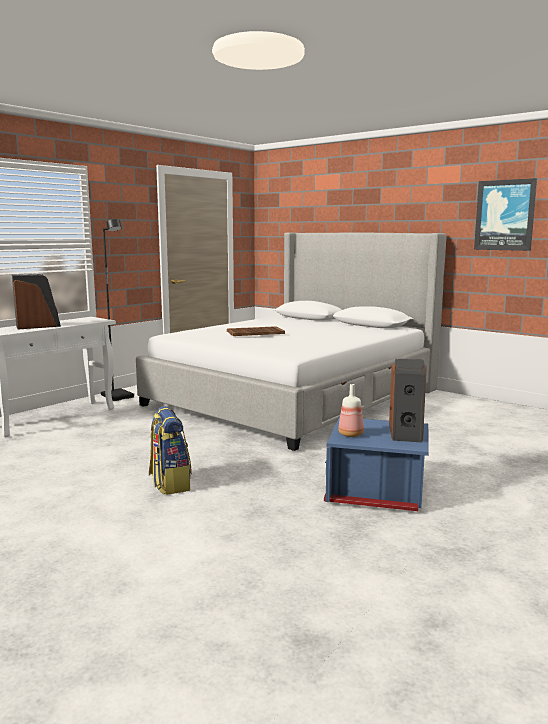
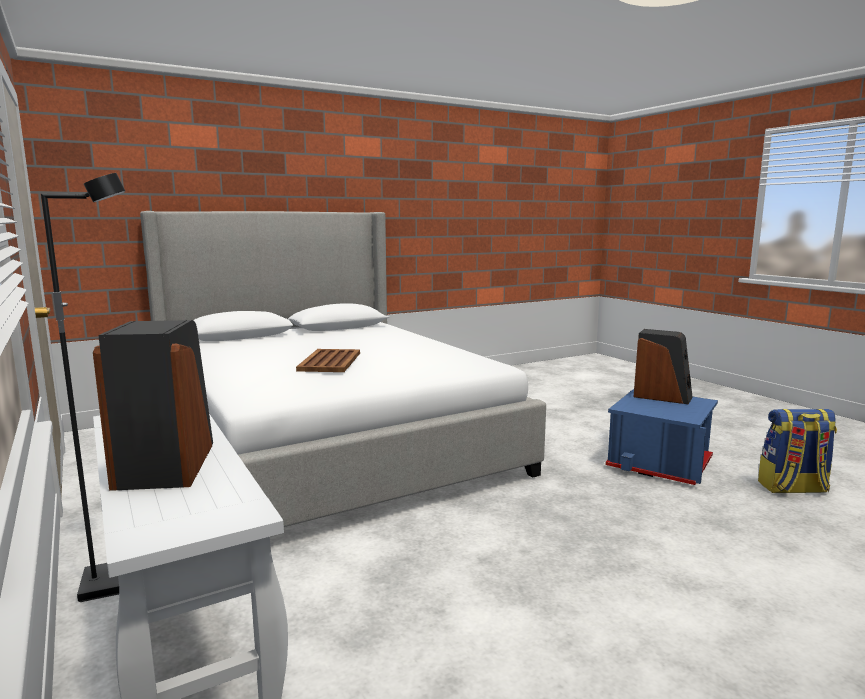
camera: 70 degrees left, 0 degrees up
backpack [149,406,192,495] -> backpack moved to [758,409,837,493]
bottle [338,384,364,437] -> none
picture [474,178,537,251] -> none

